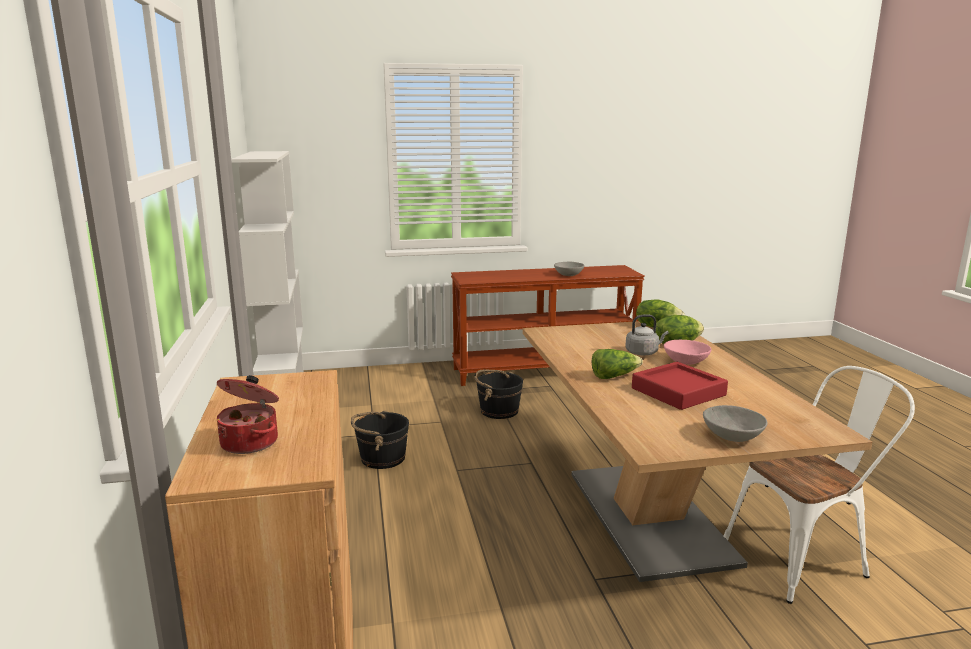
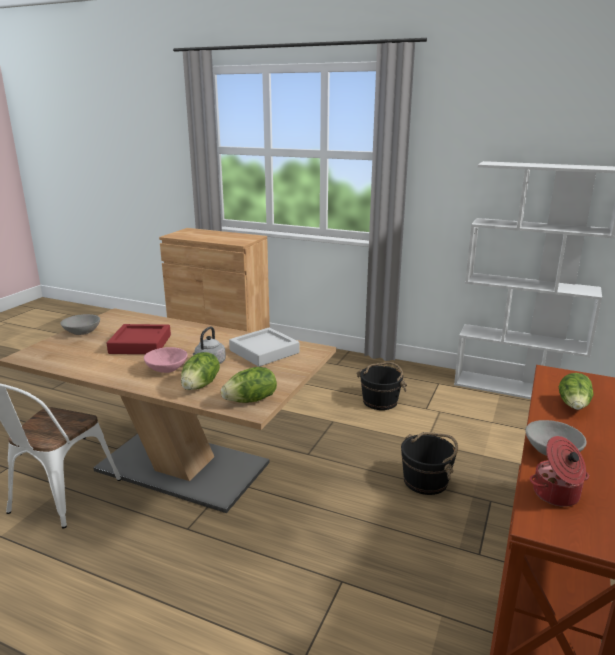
camera: 125 degrees right, 5 degrees up
cooking pot [217,375,279,454] -> cooking pot moved to [530,436,589,507]
lettuce [592,349,643,379] -> lettuce moved to [559,373,594,410]
none -> grey tray [229,328,299,367]

